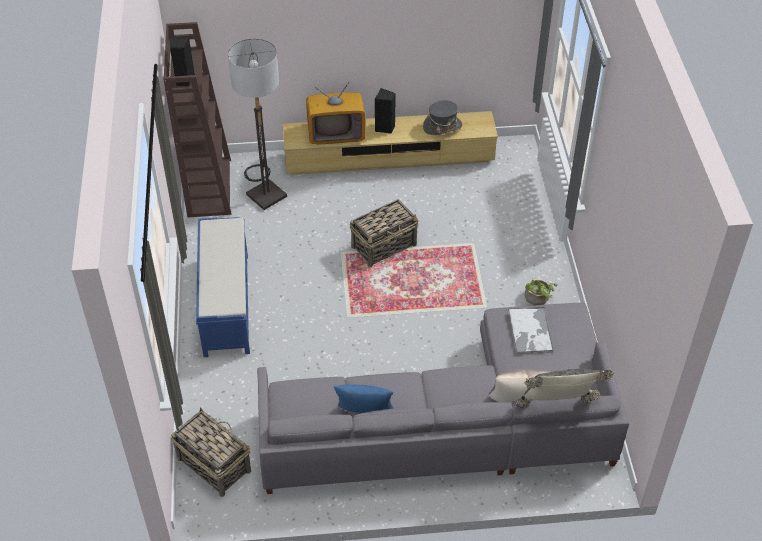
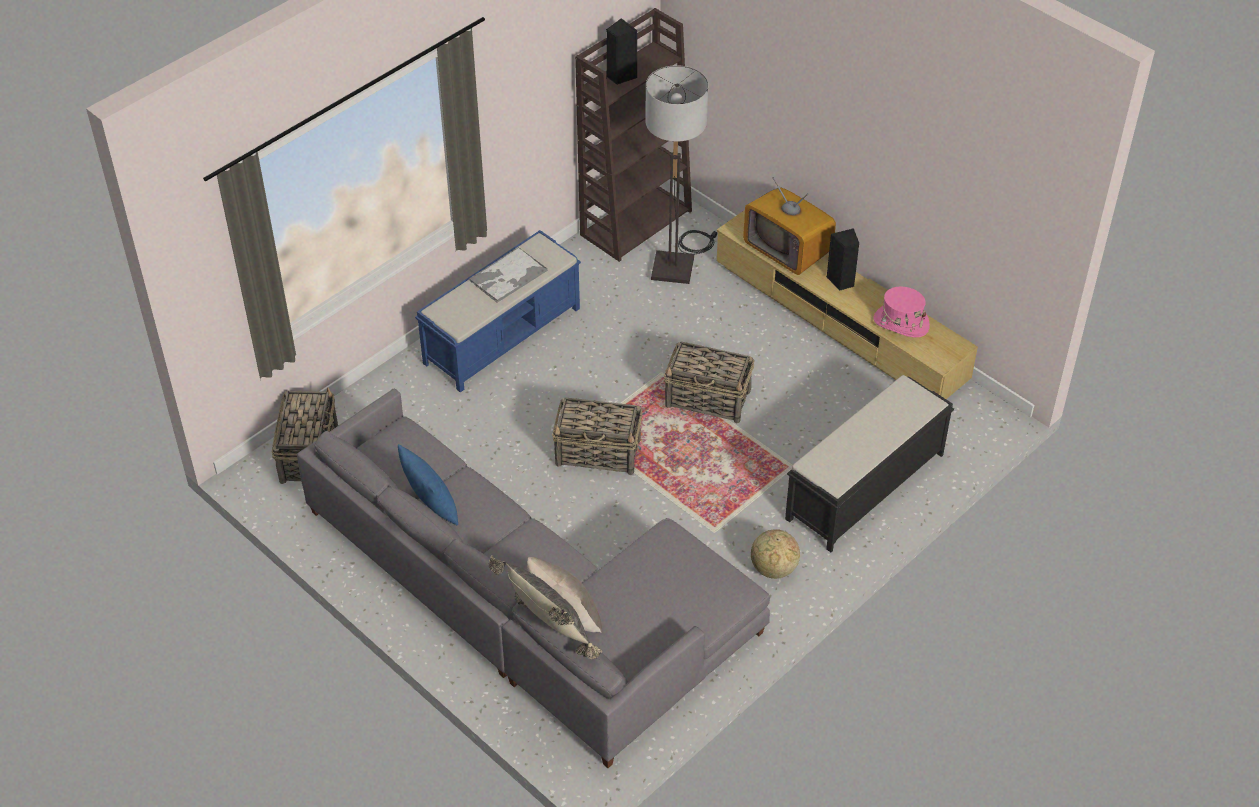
camera: 50 degrees right, 0 degrees up
grey hat [423,100,462,135] -> pink hat [873,287,930,337]
tray [508,307,554,354] -> tray moved to [469,247,547,303]
potted plant [525,278,558,306] -> globe [751,529,800,579]
none -> basket [552,397,642,475]
none -> black bench [785,375,954,552]

